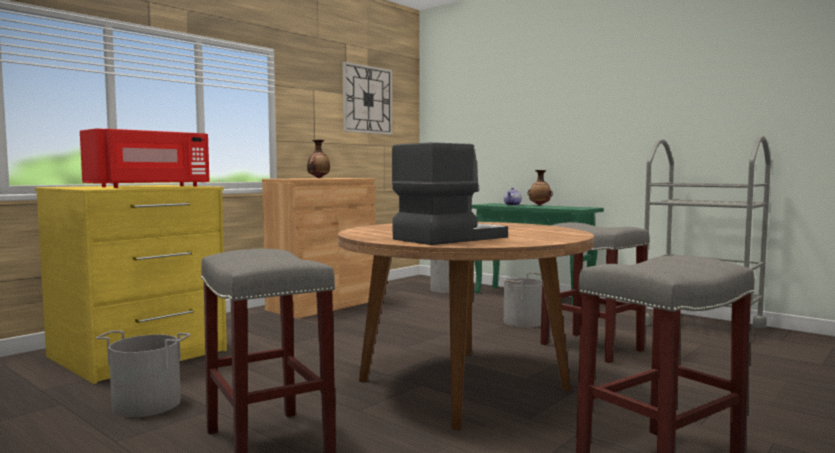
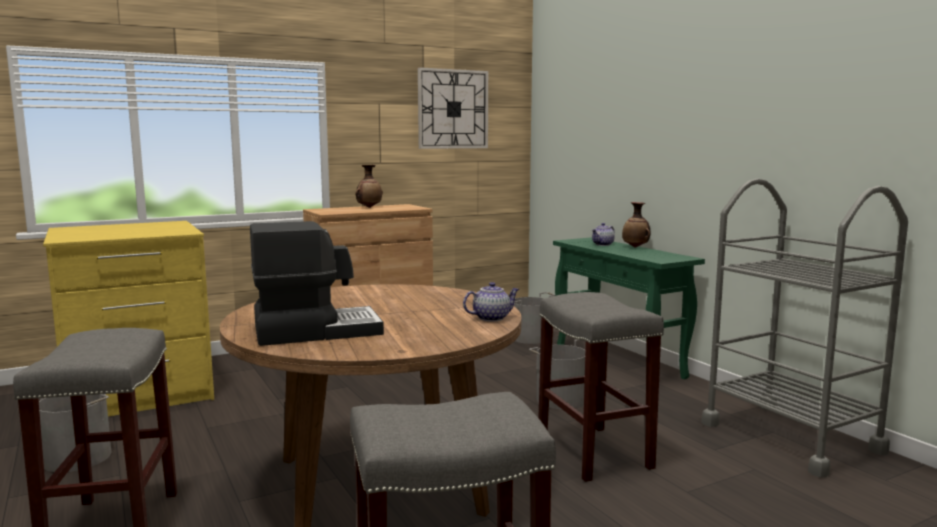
camera: 20 degrees right, 5 degrees up
red microwave [80,128,210,188] -> none
none -> teapot [463,282,520,322]

